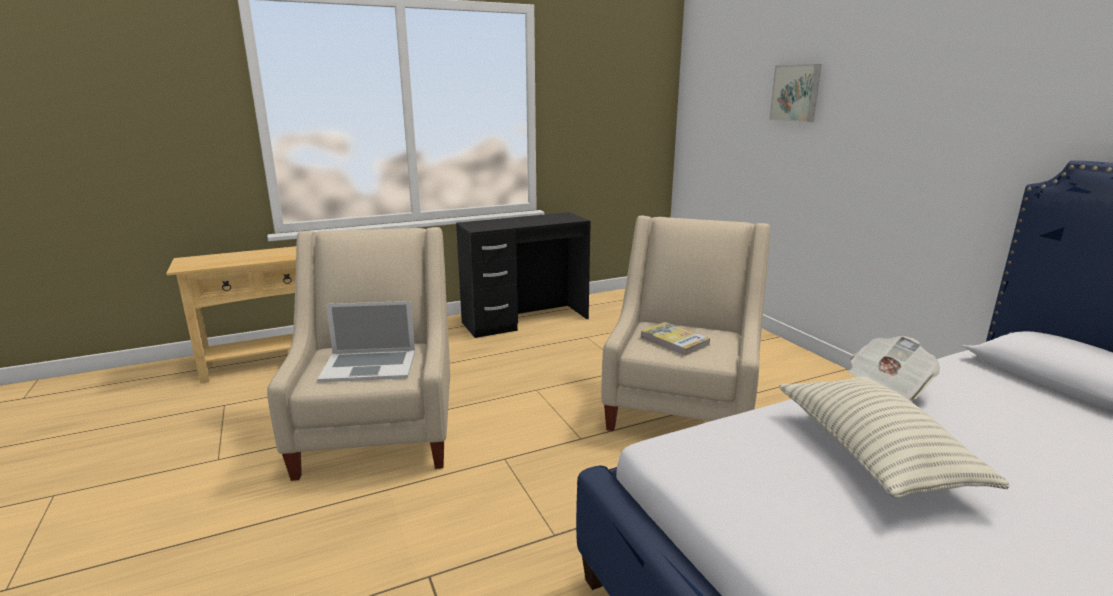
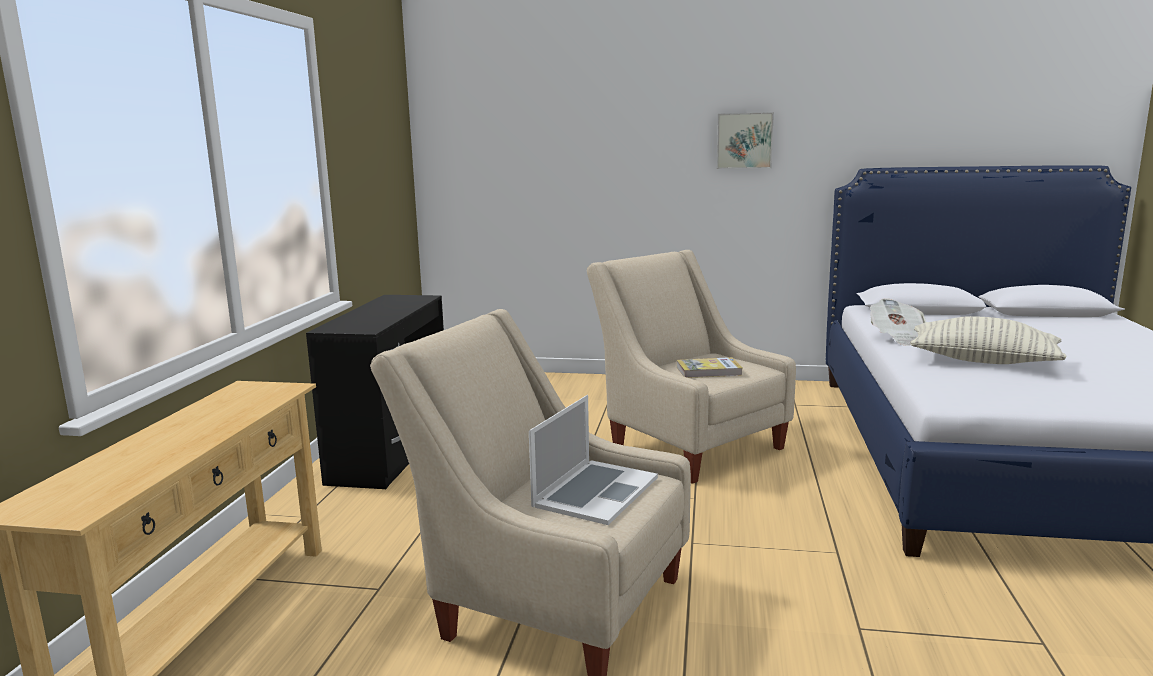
camera: 55 degrees left, 5 degrees down
picture [769,64,822,122] -> picture moved to [717,112,774,169]

